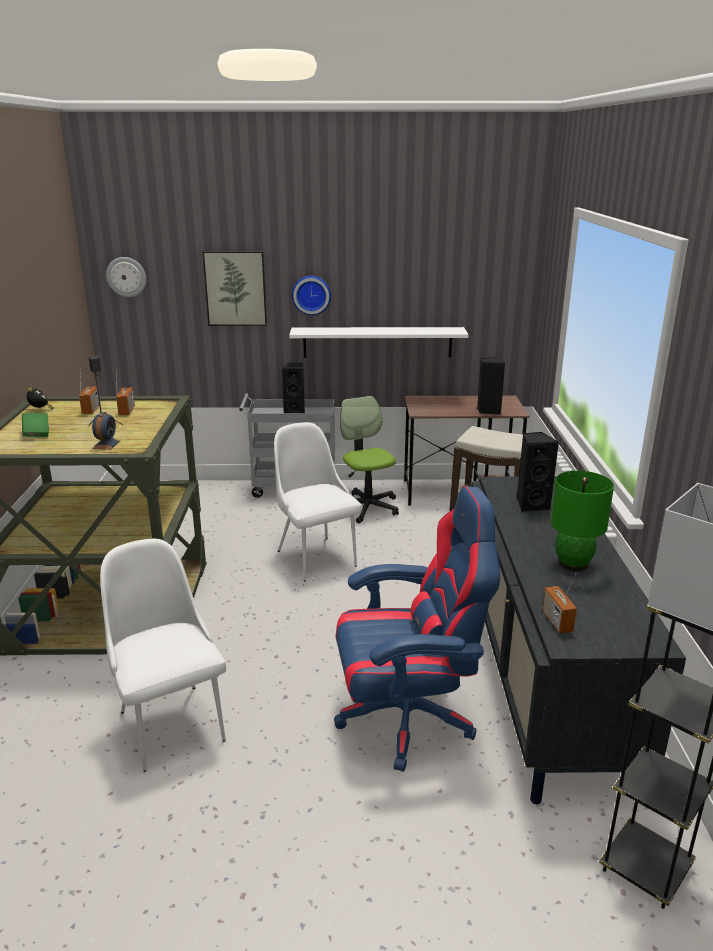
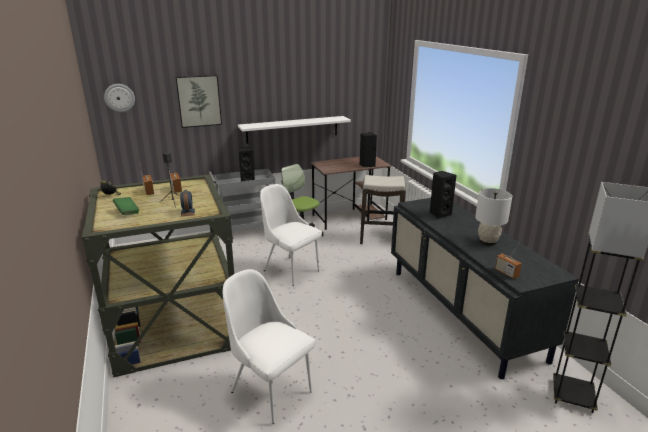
camera: 20 degrees left, 0 degrees up
wall clock [292,276,331,315] -> none
blue office chair [334,486,500,772] -> none
green table lamp [551,471,614,572] -> white table lamp [475,188,512,246]

